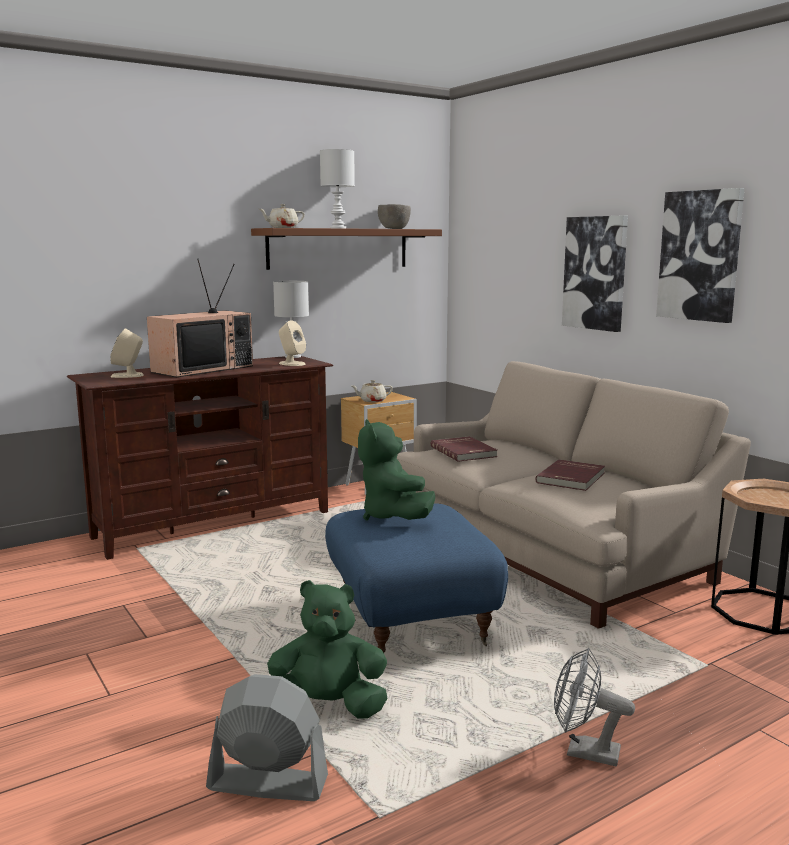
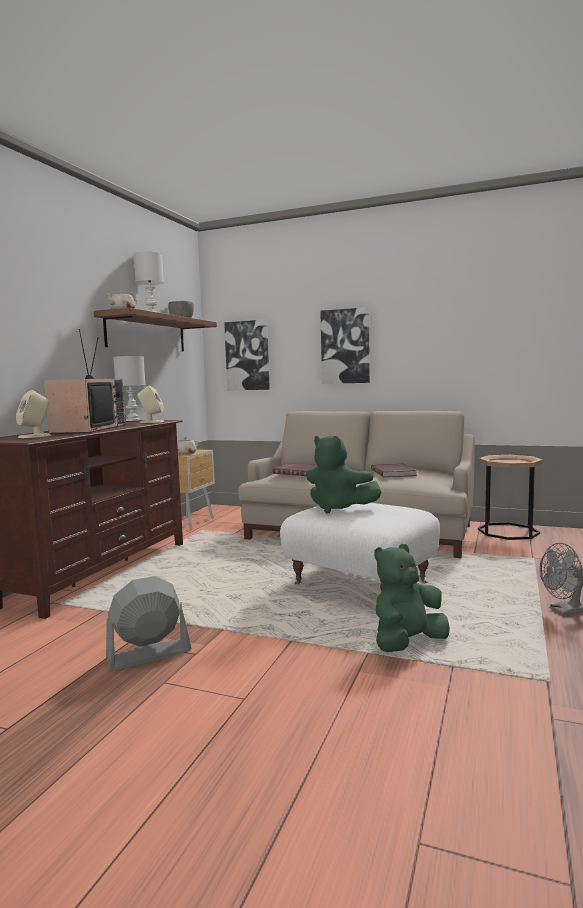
camera: 35 degrees left, 5 degrees down
grey fan [206,674,328,801] -> grey fan moved to [106,576,191,670]
blue ottoman [325,503,508,653] -> white ottoman [280,503,440,592]
picture [656,188,745,323] -> picture moved to [224,319,270,390]

